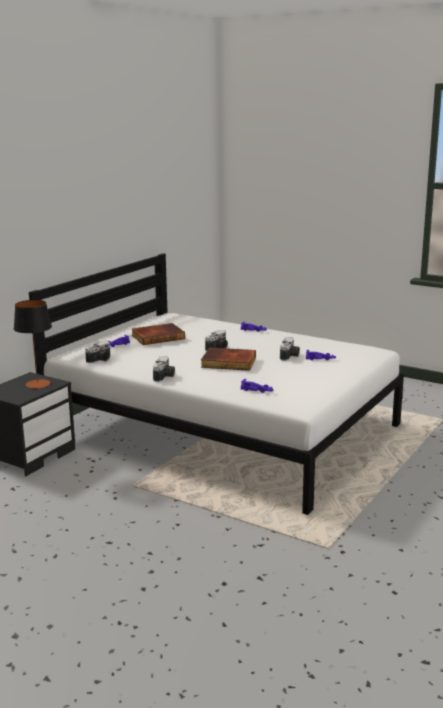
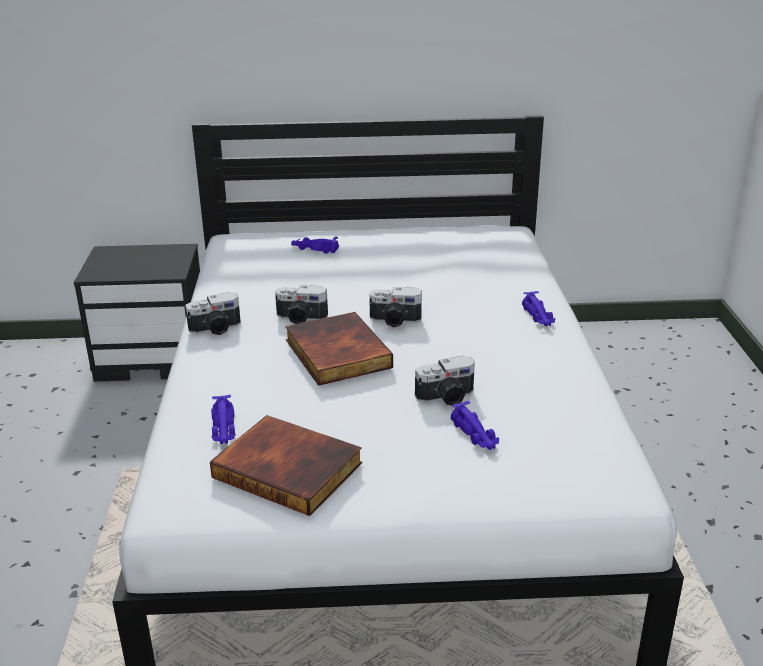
camera: 55 degrees right, 10 degrees up
table lamp [14,300,52,389] -> none
camera [85,341,110,363] -> camera moved to [275,285,328,324]
book [131,323,185,345] -> book moved to [210,415,362,516]

